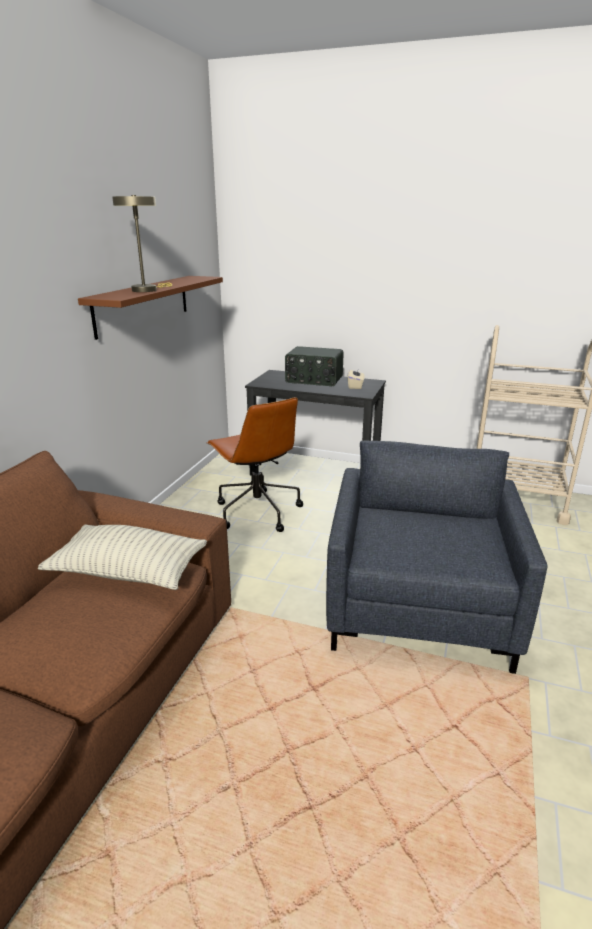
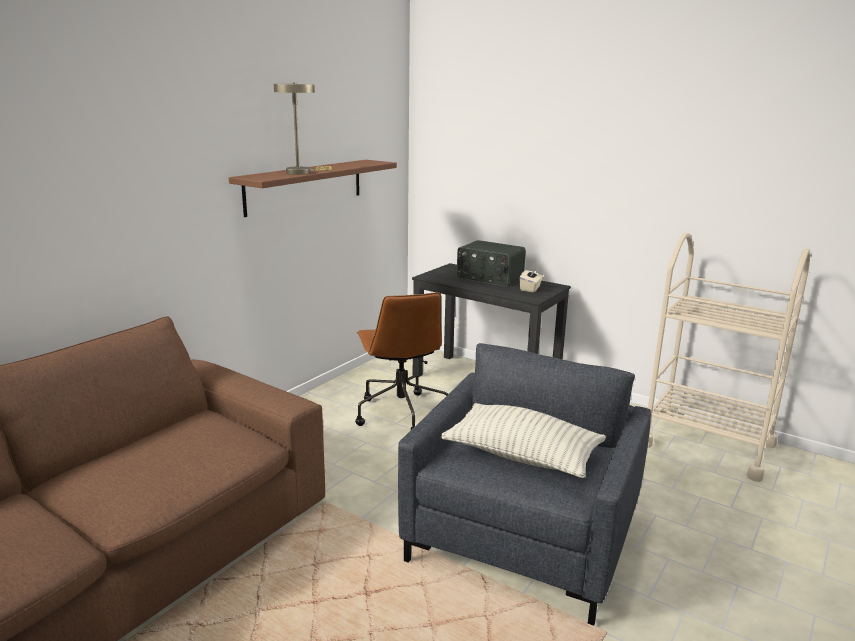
camera: 15 degrees right, 5 degrees down
pillow [38,524,207,590] -> pillow moved to [441,403,606,478]

